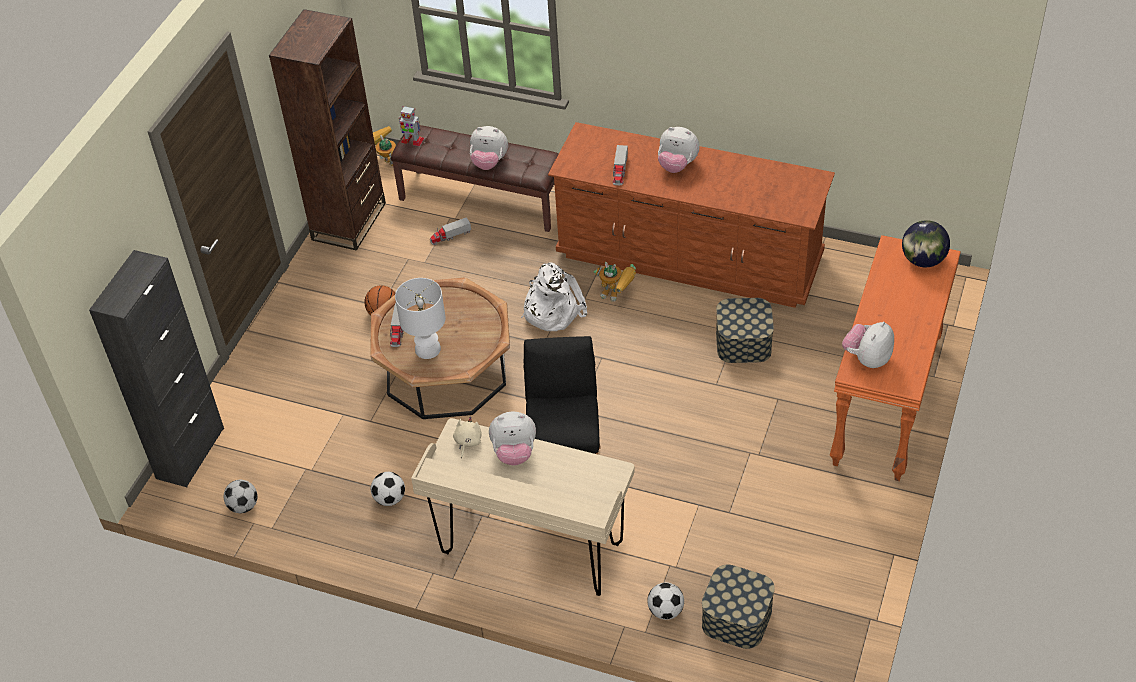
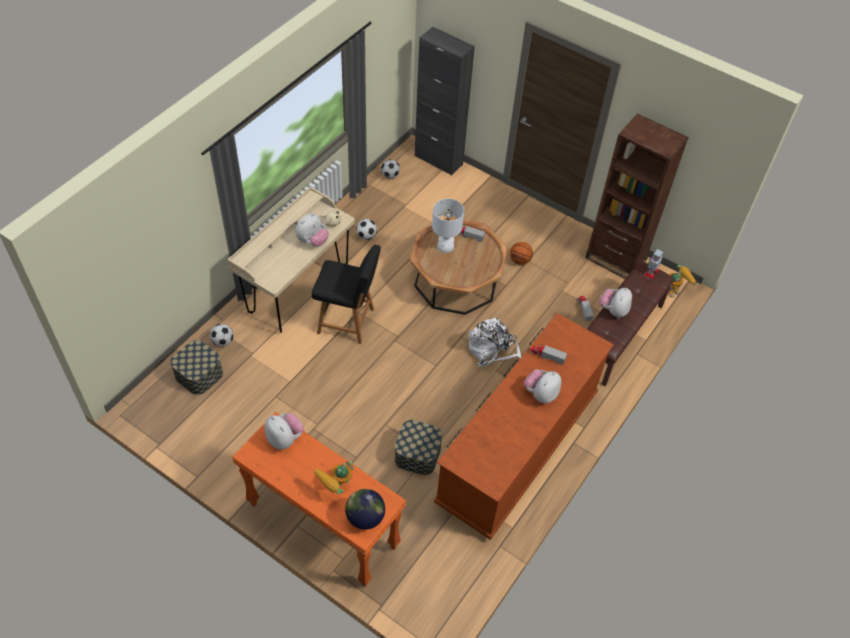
camera: 100 degrees right, 5 degrees up
plush toy [489,412,536,466] -> plush toy turned 150 degrees counterclockwise [295,213,329,246]
toy robot [594,262,636,302] -> toy robot moved to [314,461,354,494]

